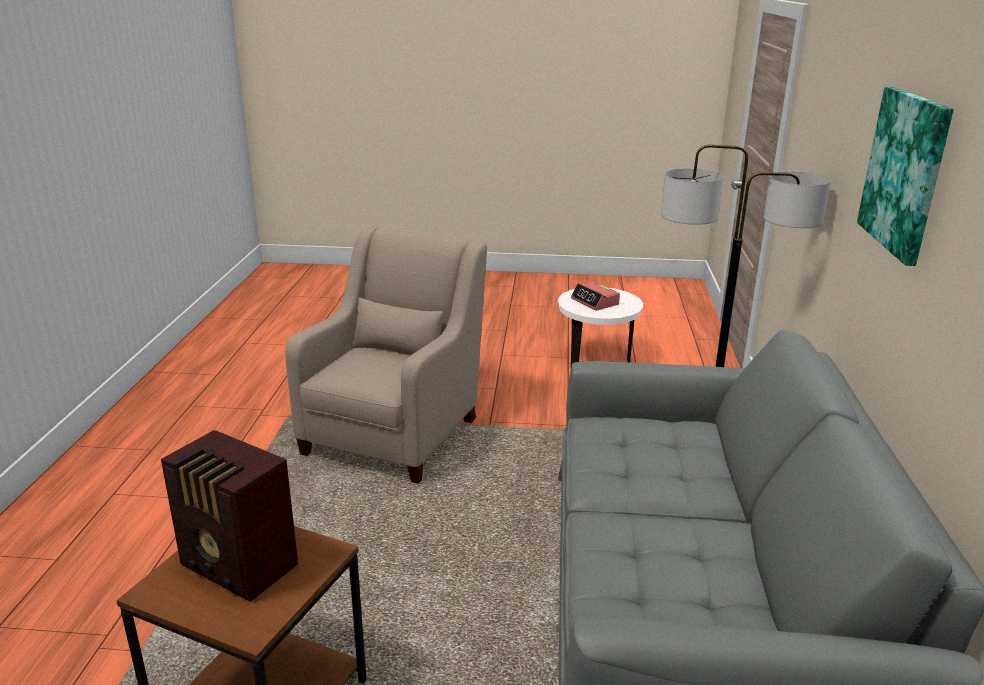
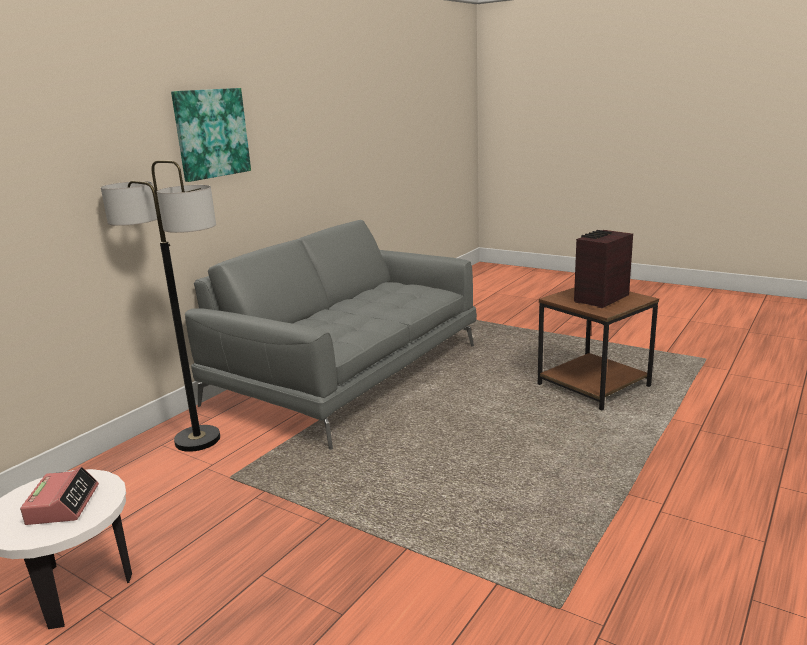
camera: 150 degrees left, 5 degrees down
radio [161,430,298,602] -> radio turned 105 degrees counterclockwise [574,230,633,308]
beige armchair [285,227,487,484] -> none

